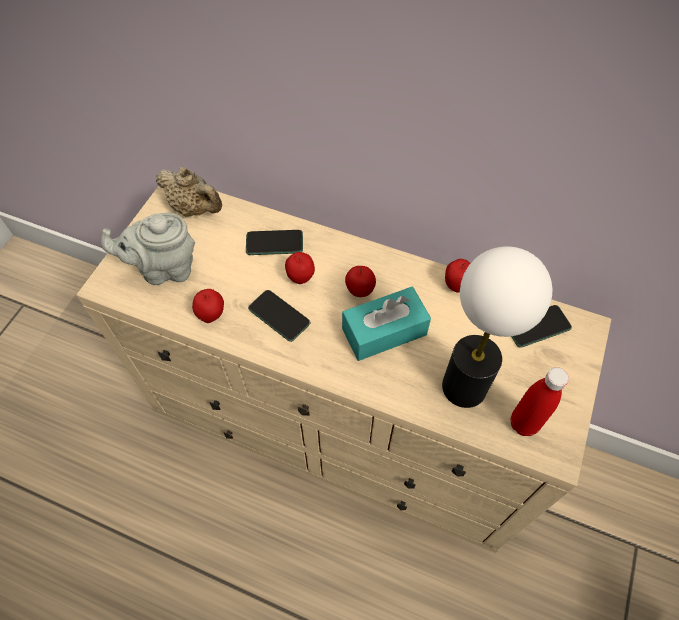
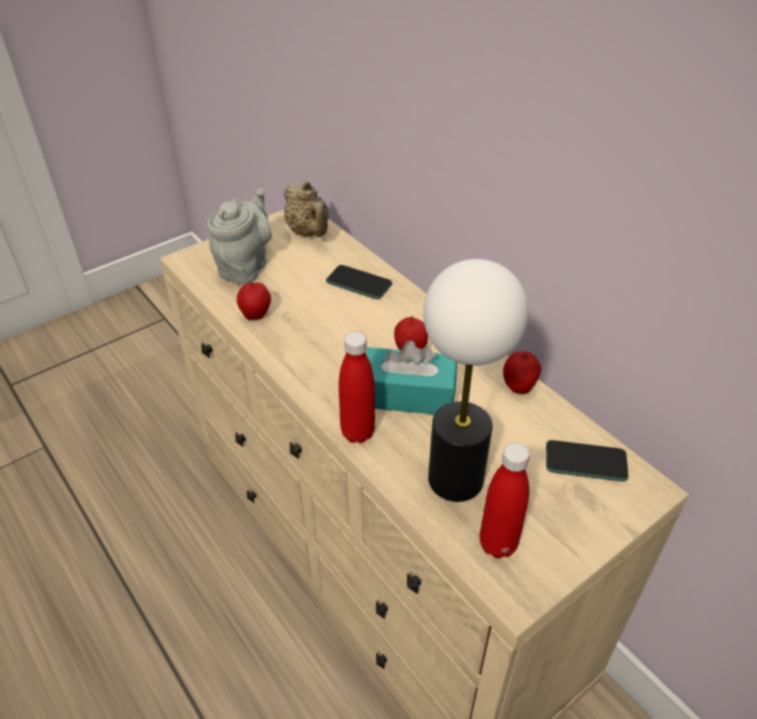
camera: 30 degrees right, 15 degrees down
grey teapot [101,212,195,285] -> grey teapot turned 90 degrees clockwise [207,189,272,285]
phone [248,290,310,342] -> none
apple [285,252,315,284] -> none
none -> red bottle [339,331,375,443]

